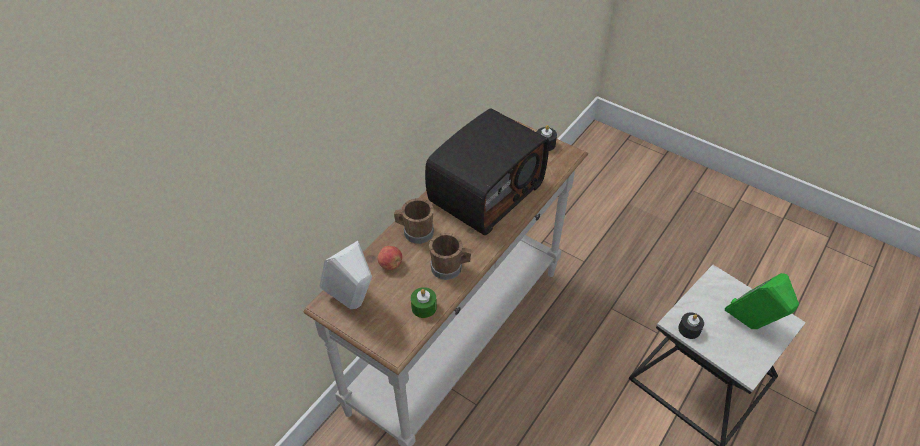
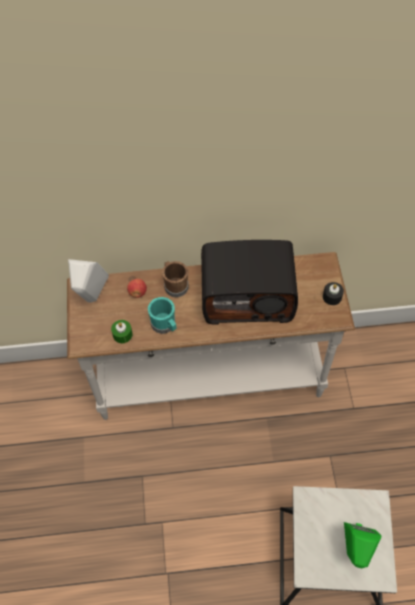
camera: 50 degrees right, 10 degrees up
brown mug [429,233,471,280] -> turquoise mug [148,297,176,334]
black candle [678,313,704,339] -> none

